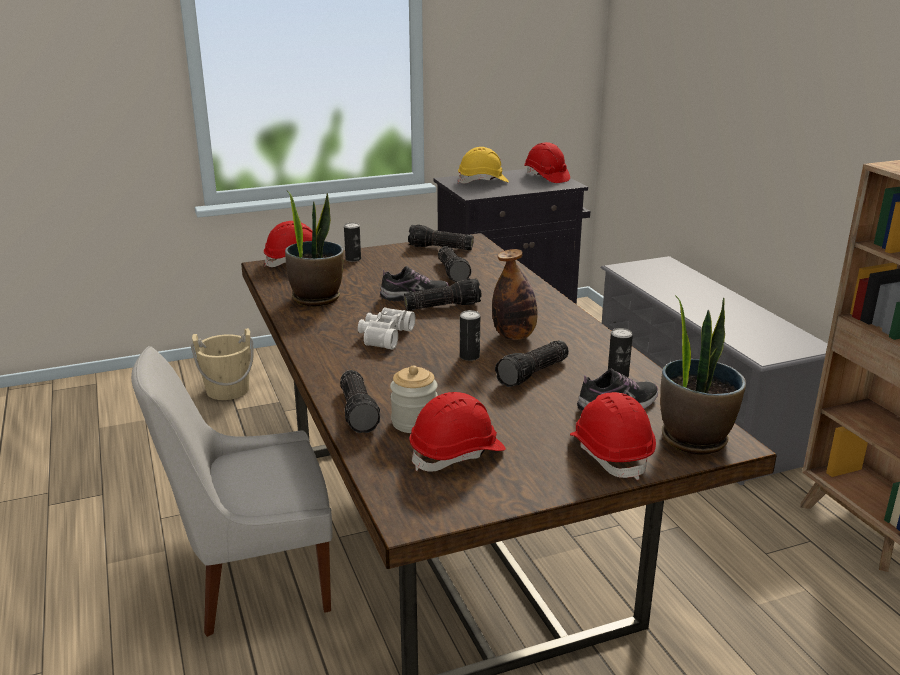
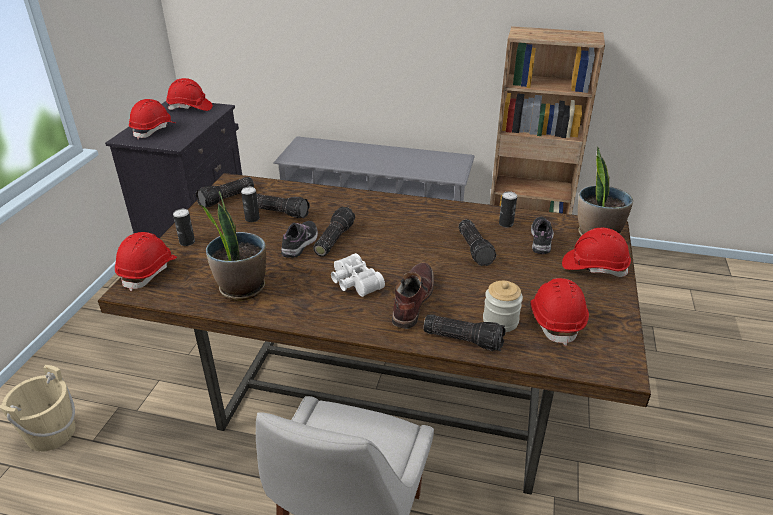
camera: 55 degrees left, 10 degrees up
yellow hard hat [458,147,509,183] -> red hard hat [129,99,175,140]
can [460,310,480,361] -> can moved to [241,187,260,222]
bottle [492,249,538,340] -> none
none -> brown boot [392,263,434,329]

